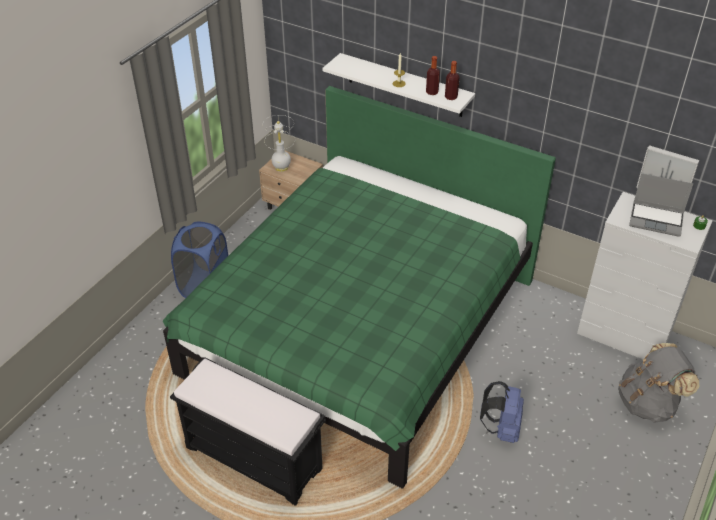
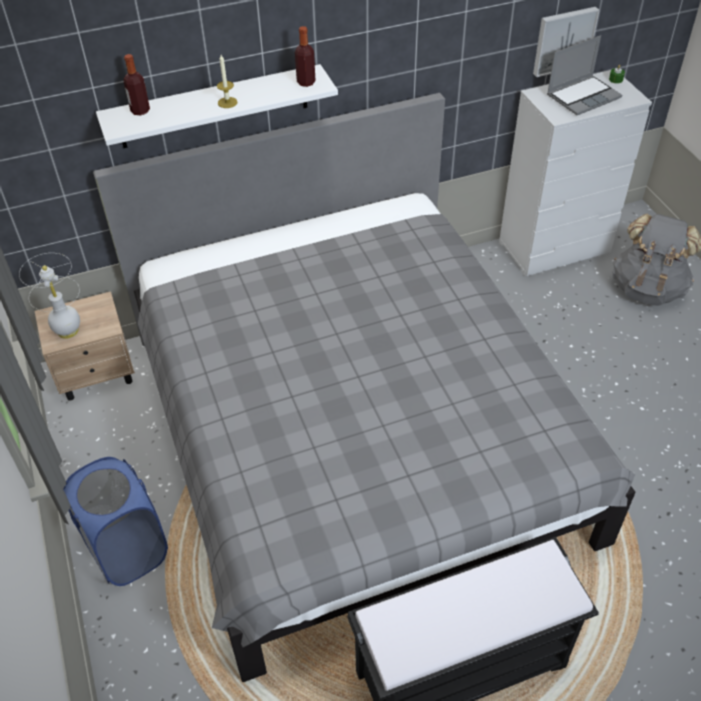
camera: 50 degrees left, 5 degrees up
green bed [163,86,556,488] -> grey bed [93,93,635,682]
bottle [426,56,440,95] -> bottle moved to [124,54,150,115]
blue backpack [480,381,524,443] -> none

